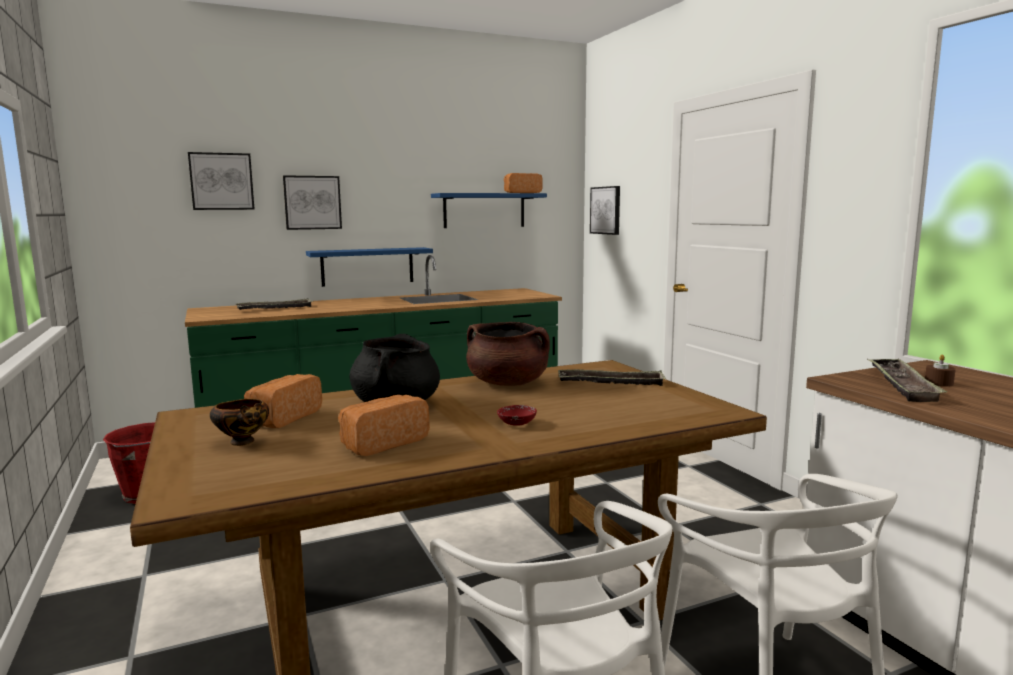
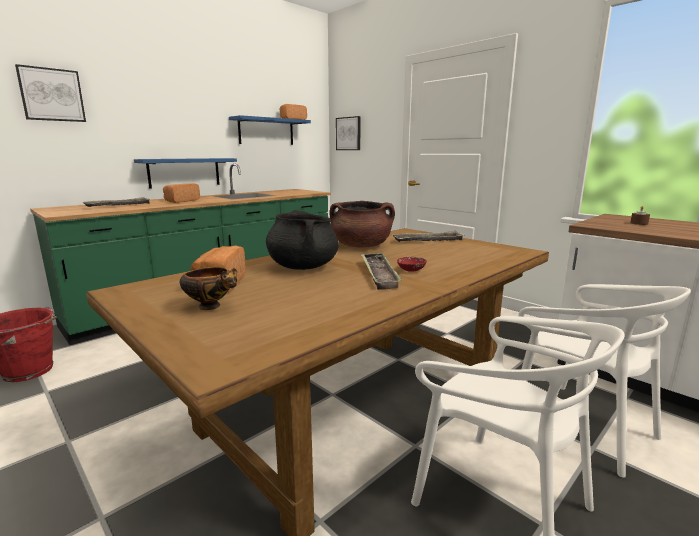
camera: 20 degrees left, 5 degrees up
picture [283,175,342,230] -> none
bread [338,395,430,456] -> bread moved to [163,183,200,203]
tray [867,358,947,402] -> tray moved to [361,253,403,290]

